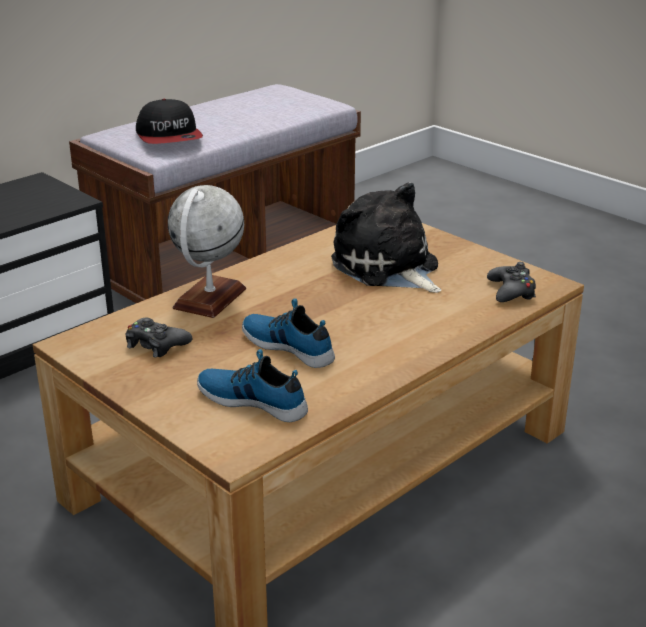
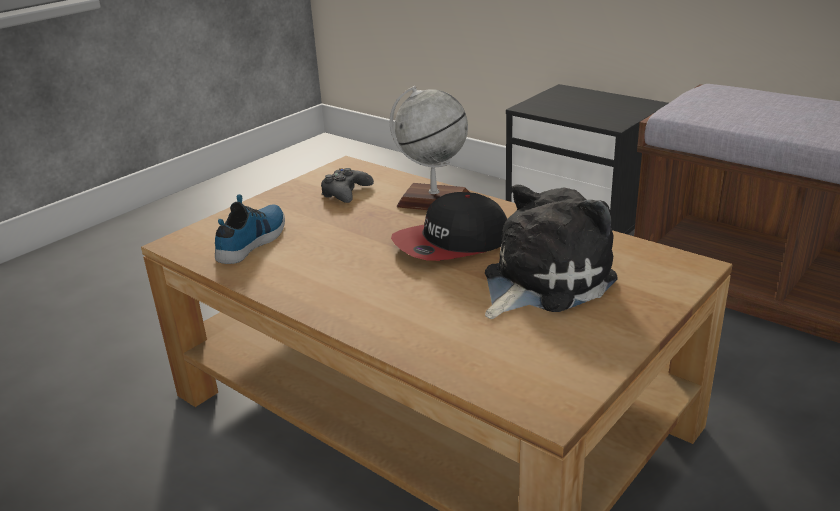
camera: 85 degrees right, 0 degrees up
cap [136,99,203,144] -> cap moved to [391,192,507,261]
shoe [242,298,335,368] -> none
black game controller [487,262,536,302] -> none

